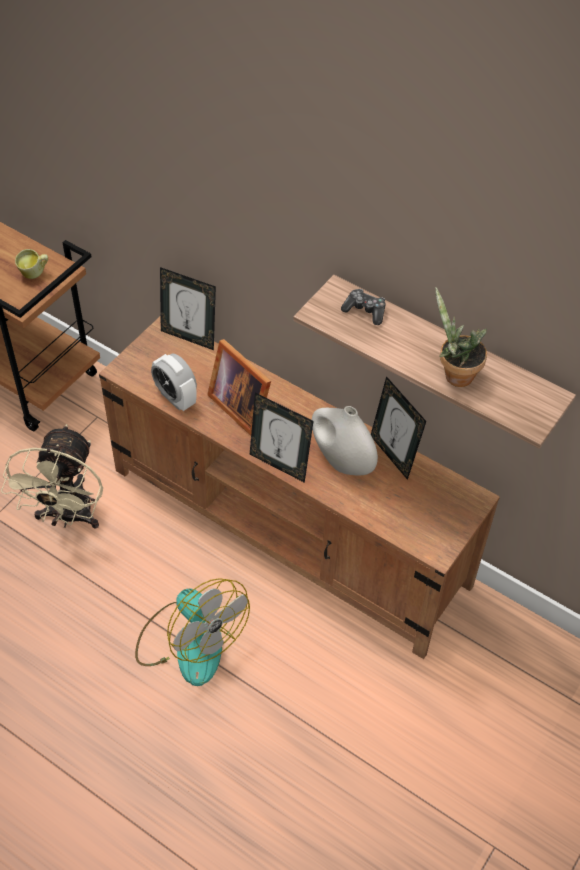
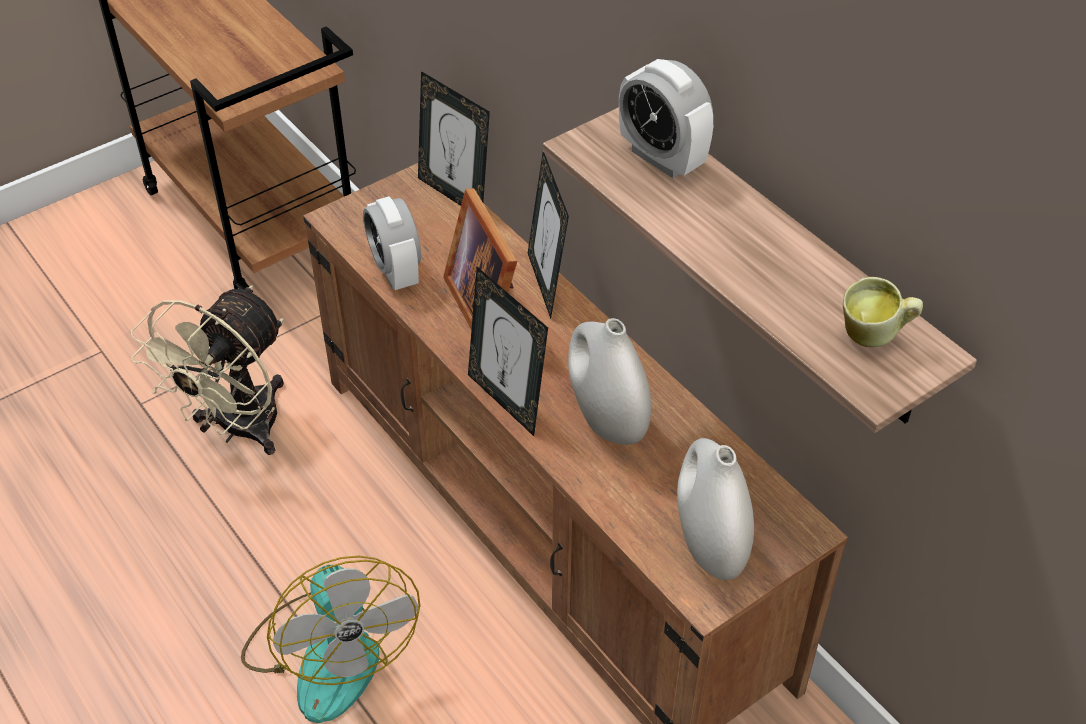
camera: 20 degrees right, 5 degrees down
mug [15,249,48,279] -> mug moved to [843,277,923,347]
game controller [341,289,386,325] -> alarm clock [619,59,713,178]
picture frame [371,376,426,480] -> picture frame moved to [528,152,569,319]
potted plant [435,288,487,387] -> none
none -> white vase [677,438,754,580]

